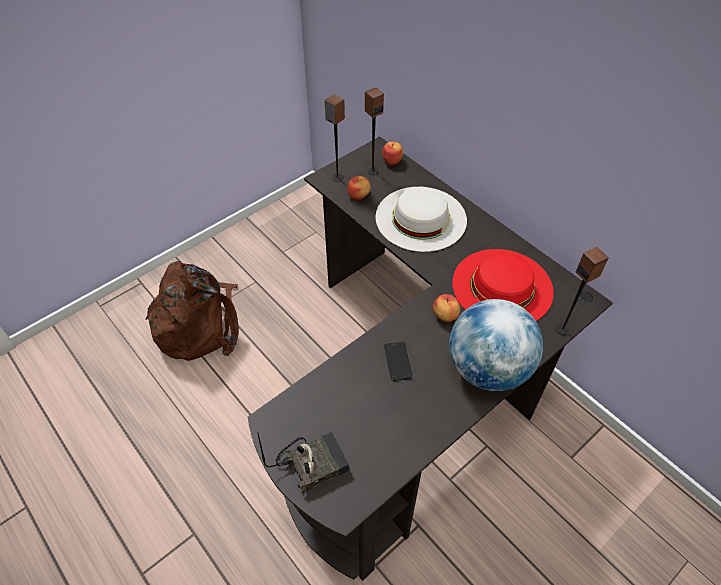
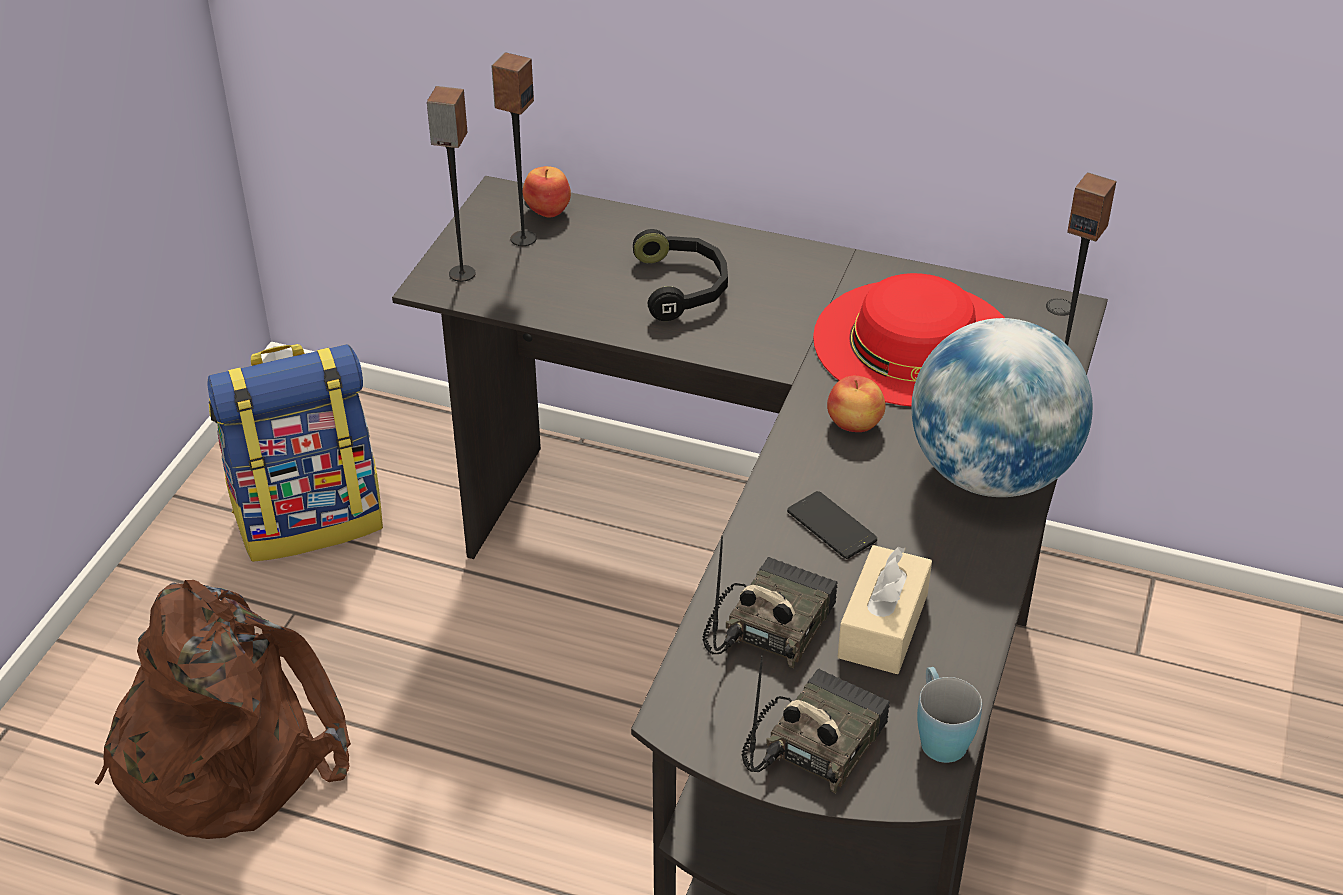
camera: 30 degrees left, 10 degrees down
apple [347,176,371,200] -> none
white hat [375,187,467,252] -> black headphones [633,229,728,321]
none -> backpack [207,344,383,562]
none -> radio [702,535,838,668]
none -> beige tissue box [838,545,932,674]
none -> blue mug [917,667,982,763]

